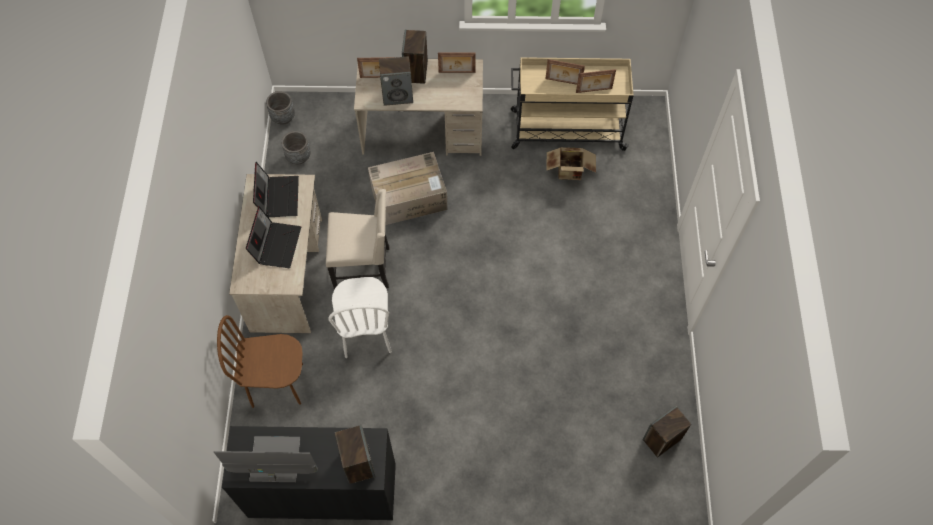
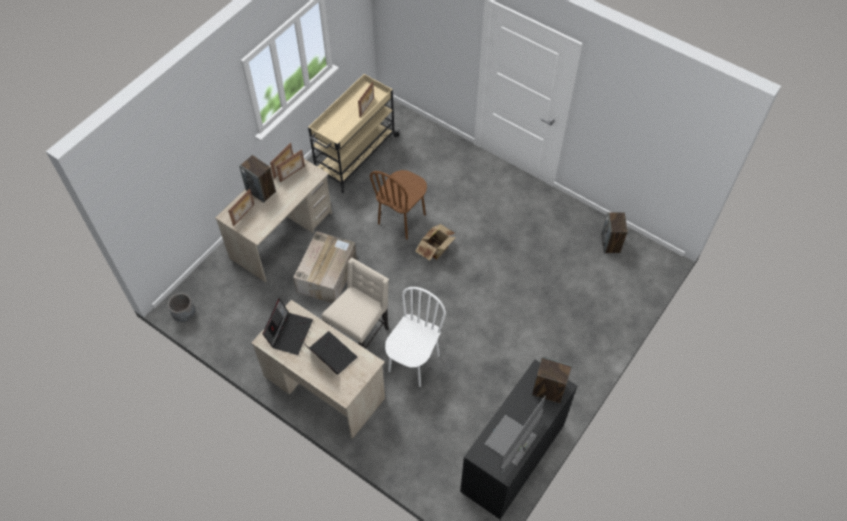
camera: 55 degrees left, 5 degrees down
brown chair [217,315,303,408] -> brown chair moved to [370,170,427,240]
laptop [253,162,299,217] -> laptop turned 75 degrees clockwise [263,298,313,355]
grey planter [281,131,311,165] -> none
white chair [328,277,392,358] -> white chair turned 90 degrees counterclockwise [385,287,446,387]
speaker [379,56,413,106] -> none
picture frame [545,59,585,85] -> picture frame moved to [276,150,305,182]
cardboard box [546,147,596,180] -> cardboard box moved to [415,224,456,261]

